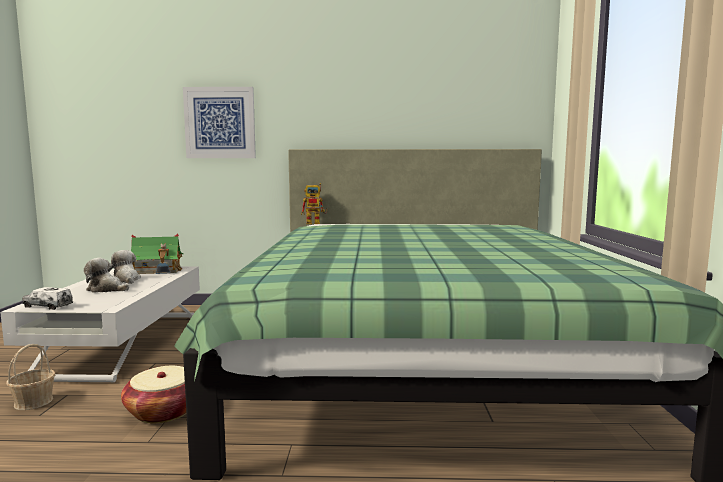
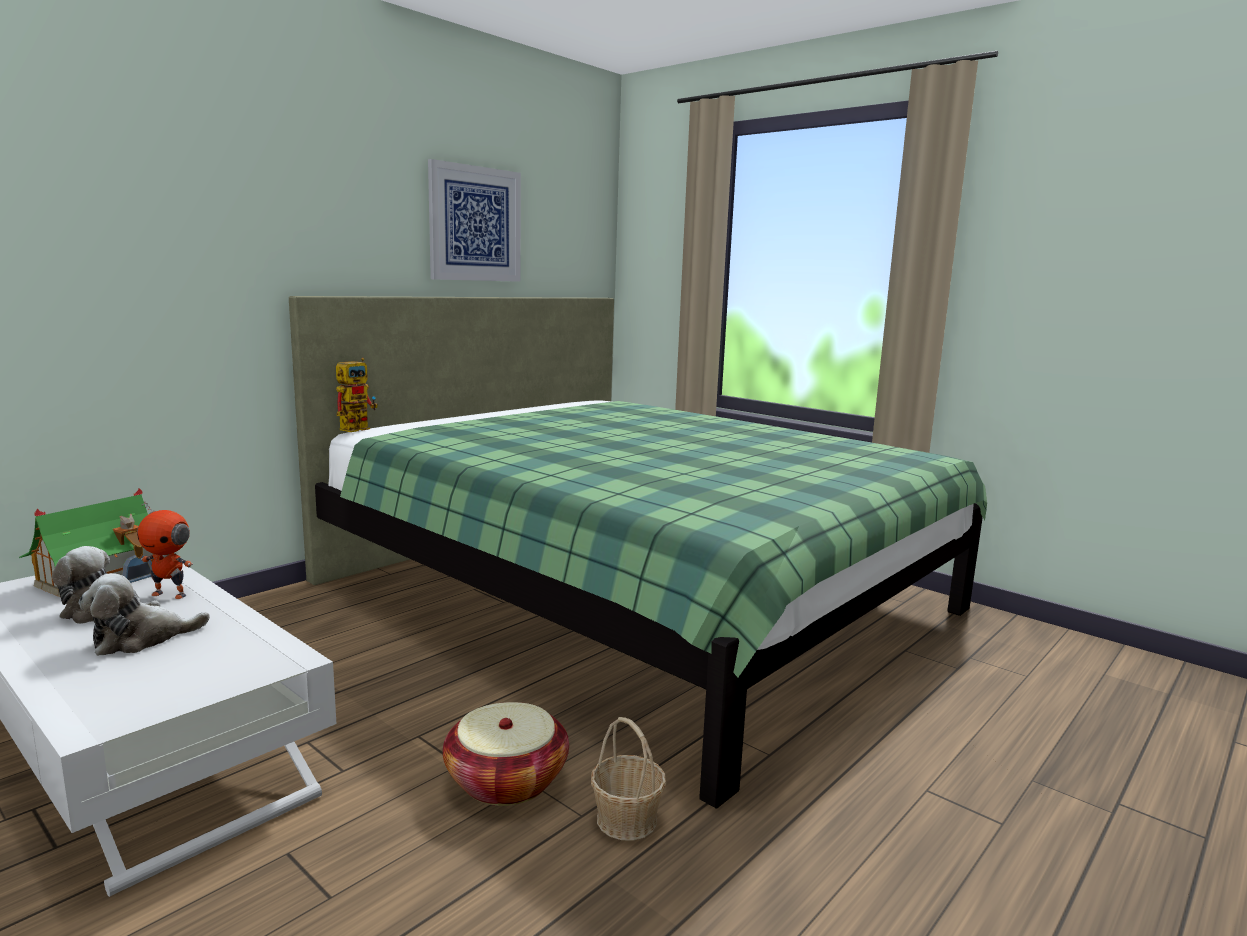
camera: 50 degrees left, 5 degrees up
basket [6,344,56,410] -> basket moved to [591,717,666,840]
toy truck [22,287,73,310] -> none
picture [183,87,256,158] -> picture moved to [428,159,521,282]
none -> toy robot [137,501,193,599]

